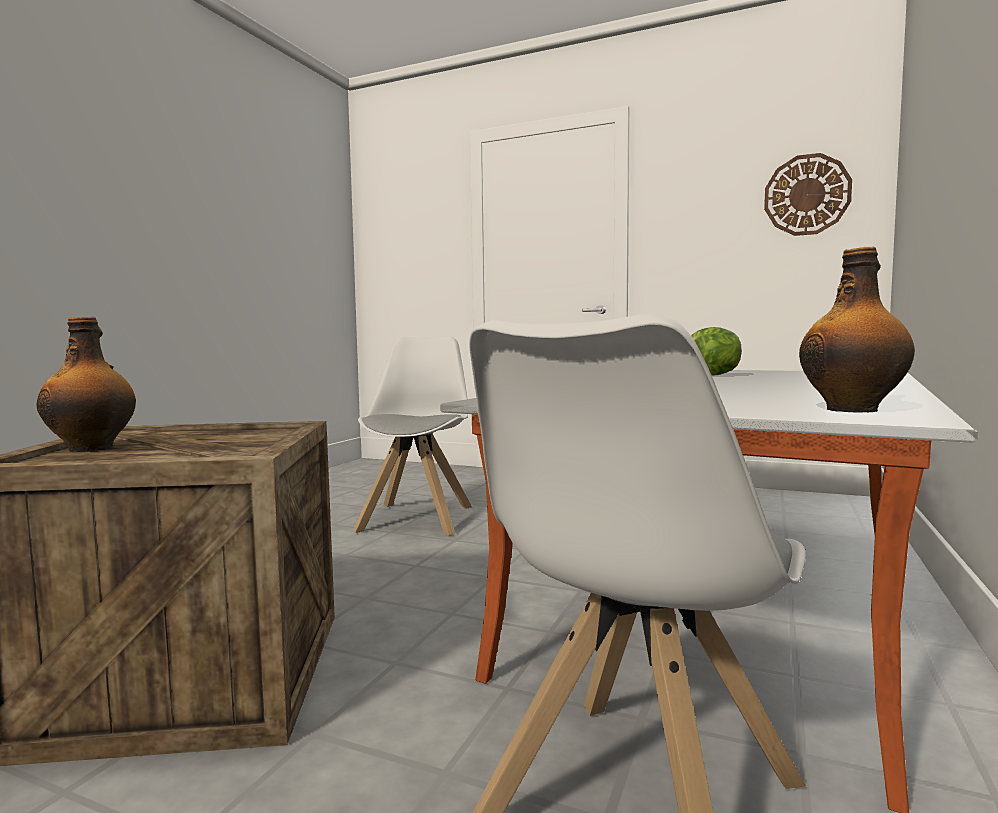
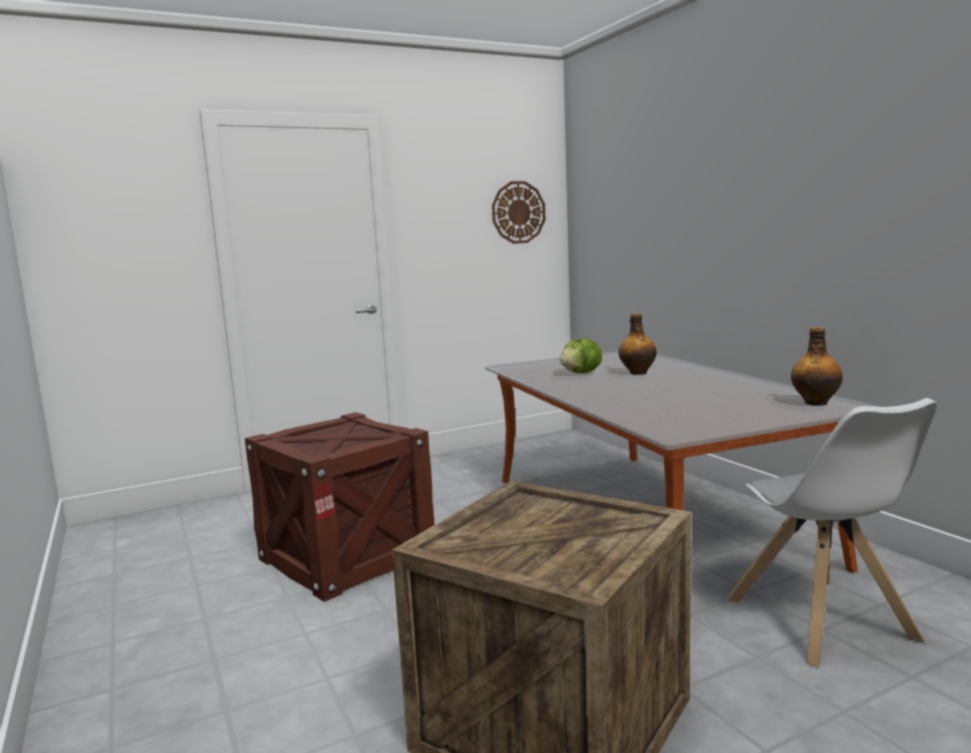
camera: 50 degrees left, 5 degrees up
bottle [37,317,136,452] -> bottle moved to [618,313,657,375]
chair [353,336,472,535] -> crate [245,412,434,602]

